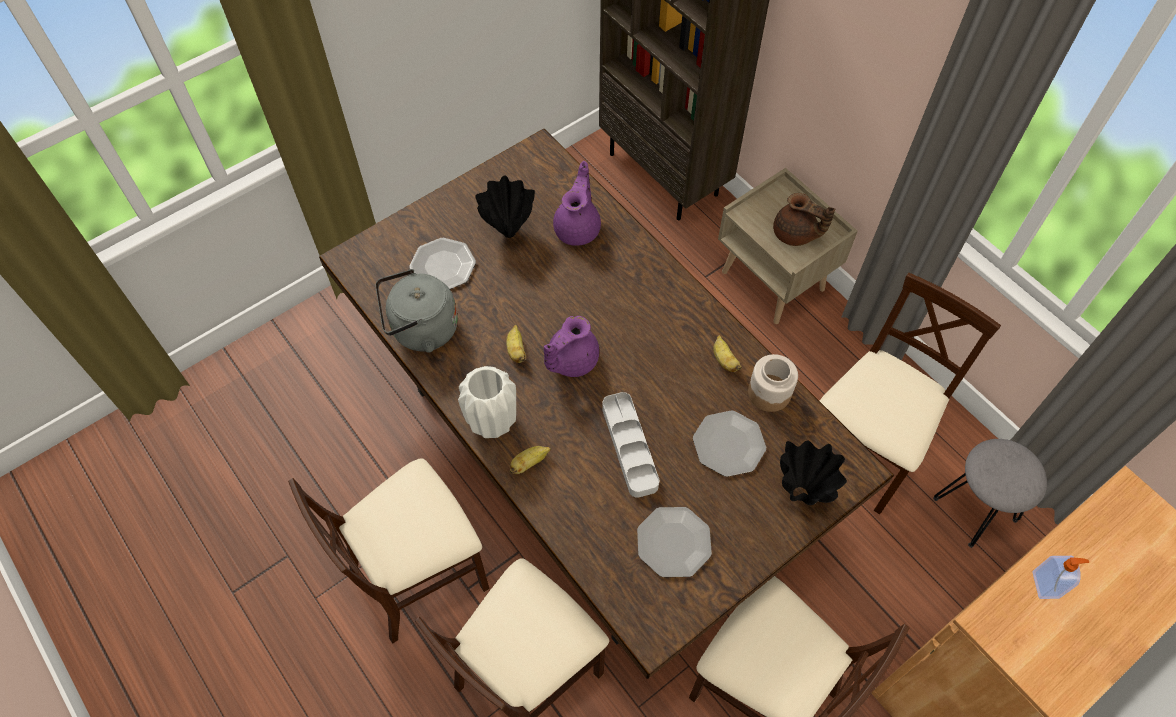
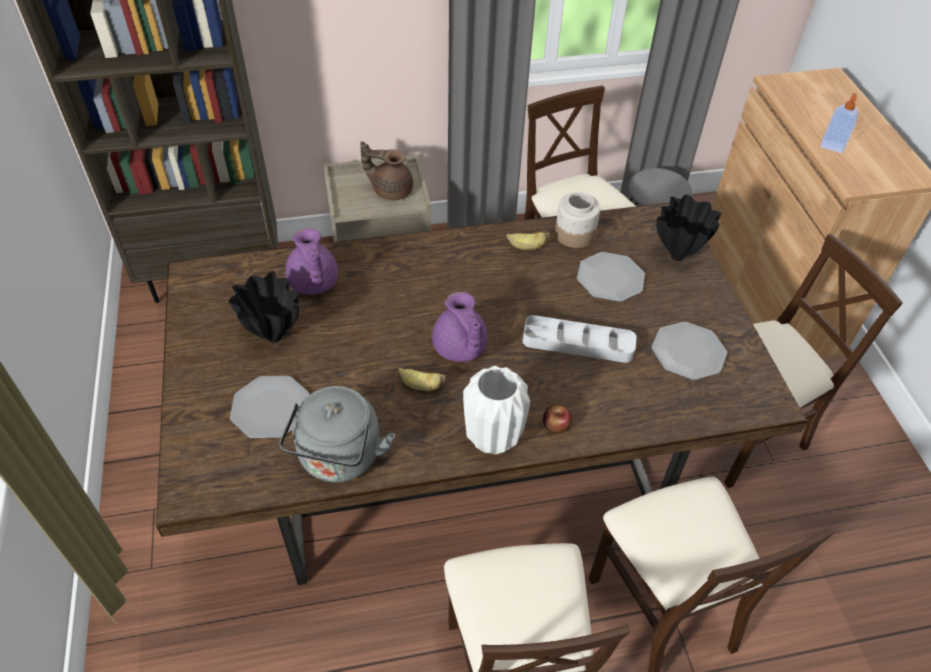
camera: 65 degrees left, 10 degrees down
banana [510,446,551,474] -> apple [543,404,572,434]
purple teapot [553,161,601,246] -> purple teapot turned 150 degrees counterclockwise [285,228,338,295]
brown teapot [773,193,835,246] -> brown teapot turned 135 degrees counterclockwise [360,141,413,200]

